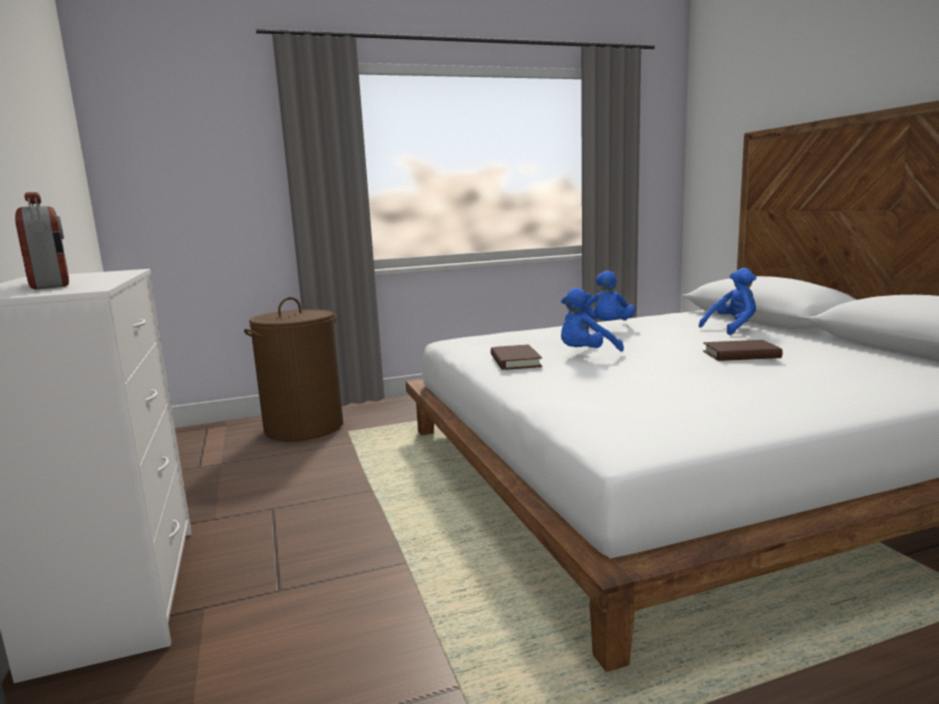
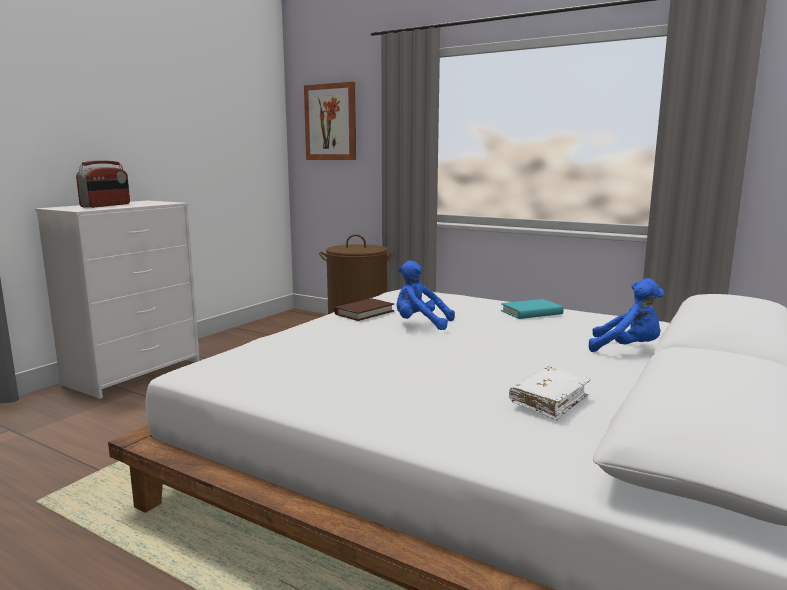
camera: 50 degrees right, 0 degrees up
blue plush toy [583,271,636,321] -> turquoise book [501,299,564,319]
brown book [703,340,782,361] -> none
none -> picture [304,82,356,160]
none -> white book [509,367,591,420]

